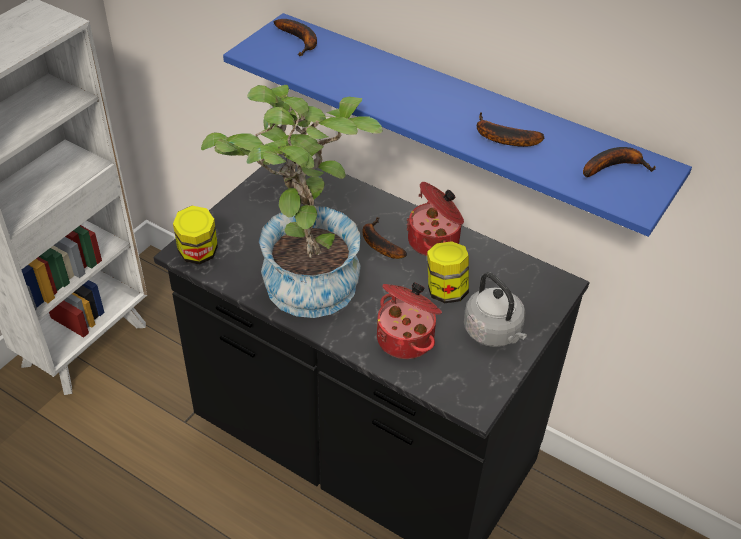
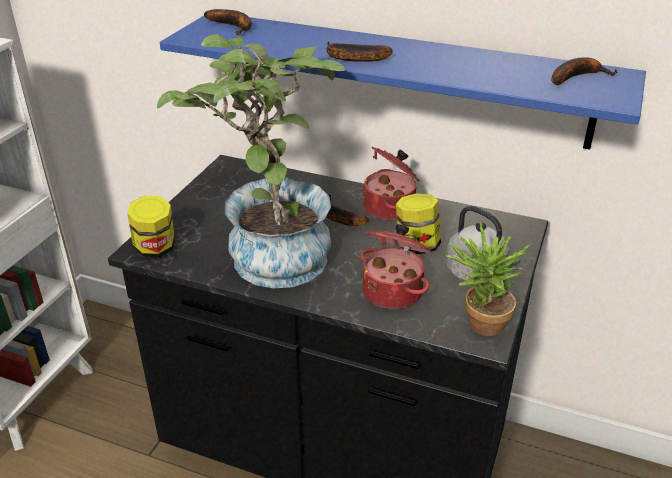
camera: 10 degrees left, 10 degrees down
banana [477,113,544,147] -> banana moved to [327,41,393,62]
none -> potted plant [445,222,531,336]

